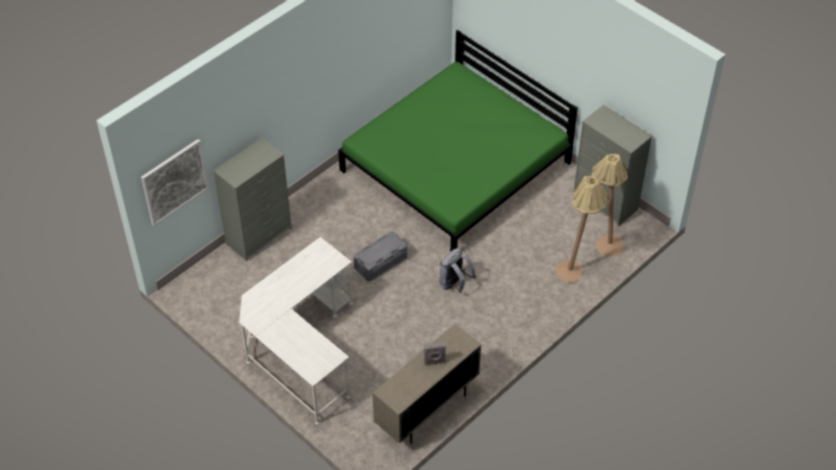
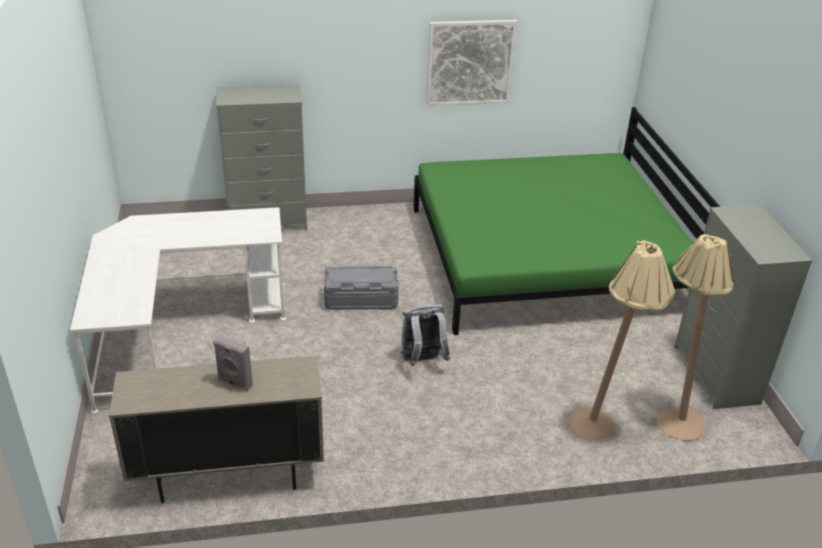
camera: 35 degrees right, 15 degrees down
picture [141,139,209,226] -> picture moved to [426,20,517,106]

